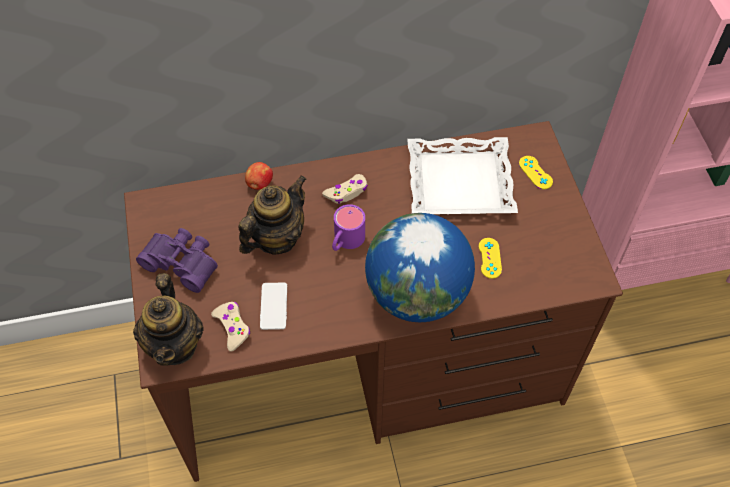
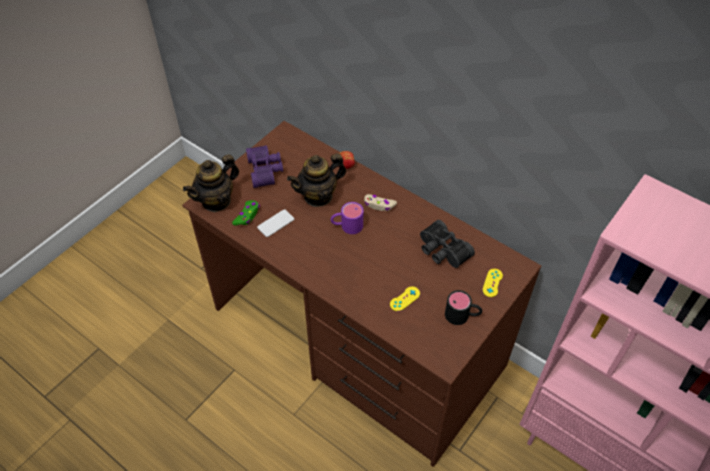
camera: 50 degrees right, 5 degrees down
beige game controller [211,302,250,351] -> green game controller [232,200,260,226]
teapot [238,176,306,255] -> teapot turned 150 degrees clockwise [287,153,346,207]
globe [365,213,475,322] -> none
white tray [407,137,518,214] -> black binoculars [420,220,475,268]
none -> black mug [445,290,482,325]

